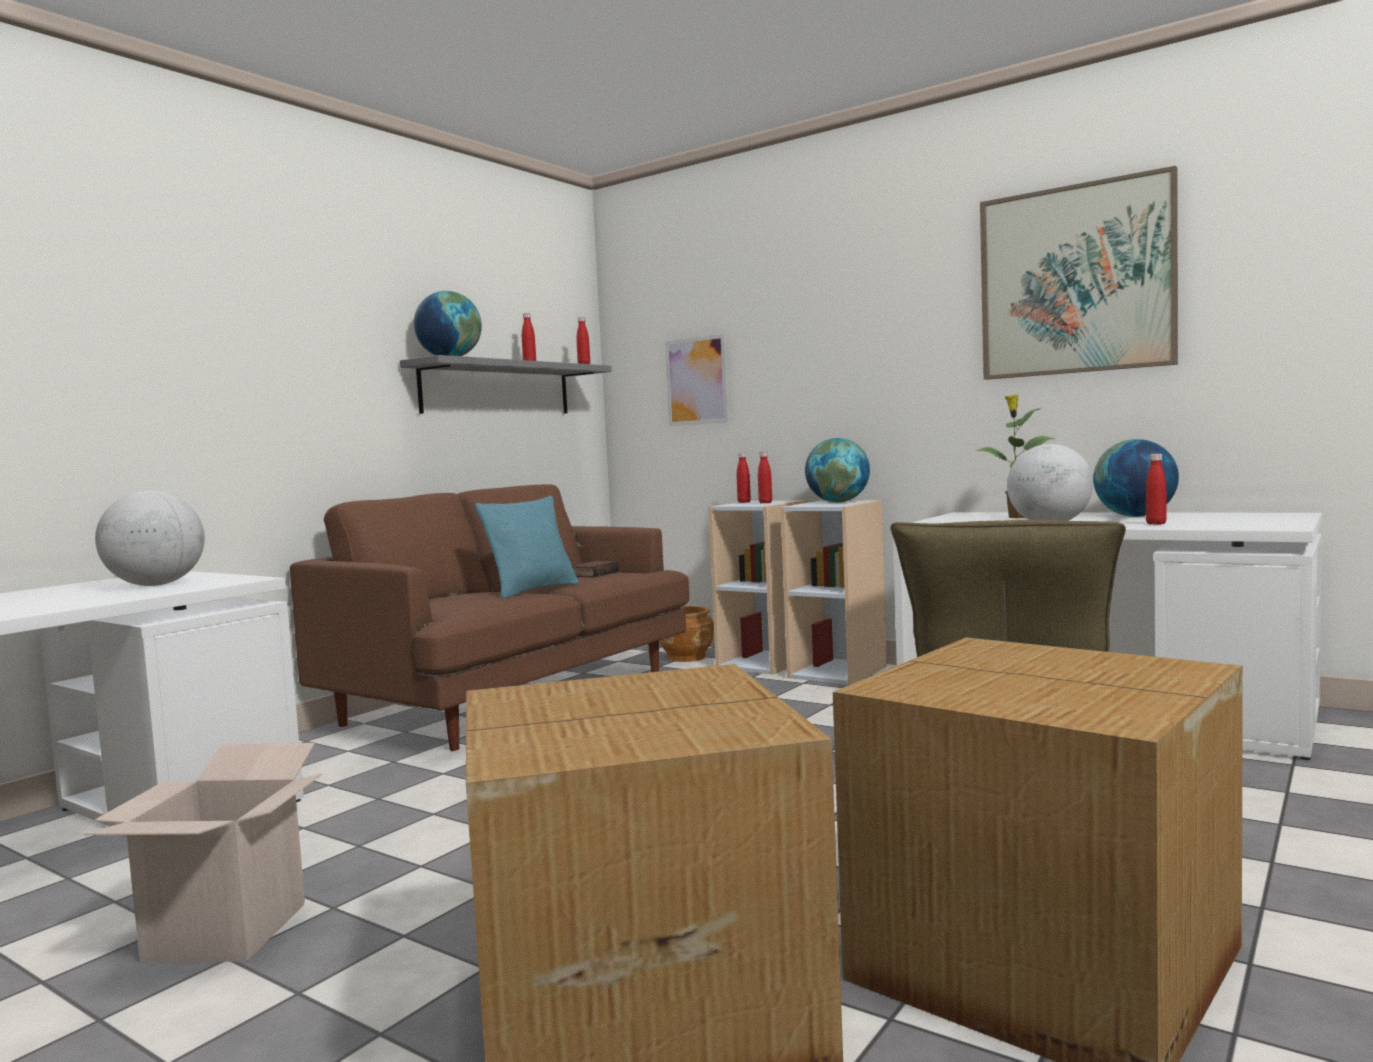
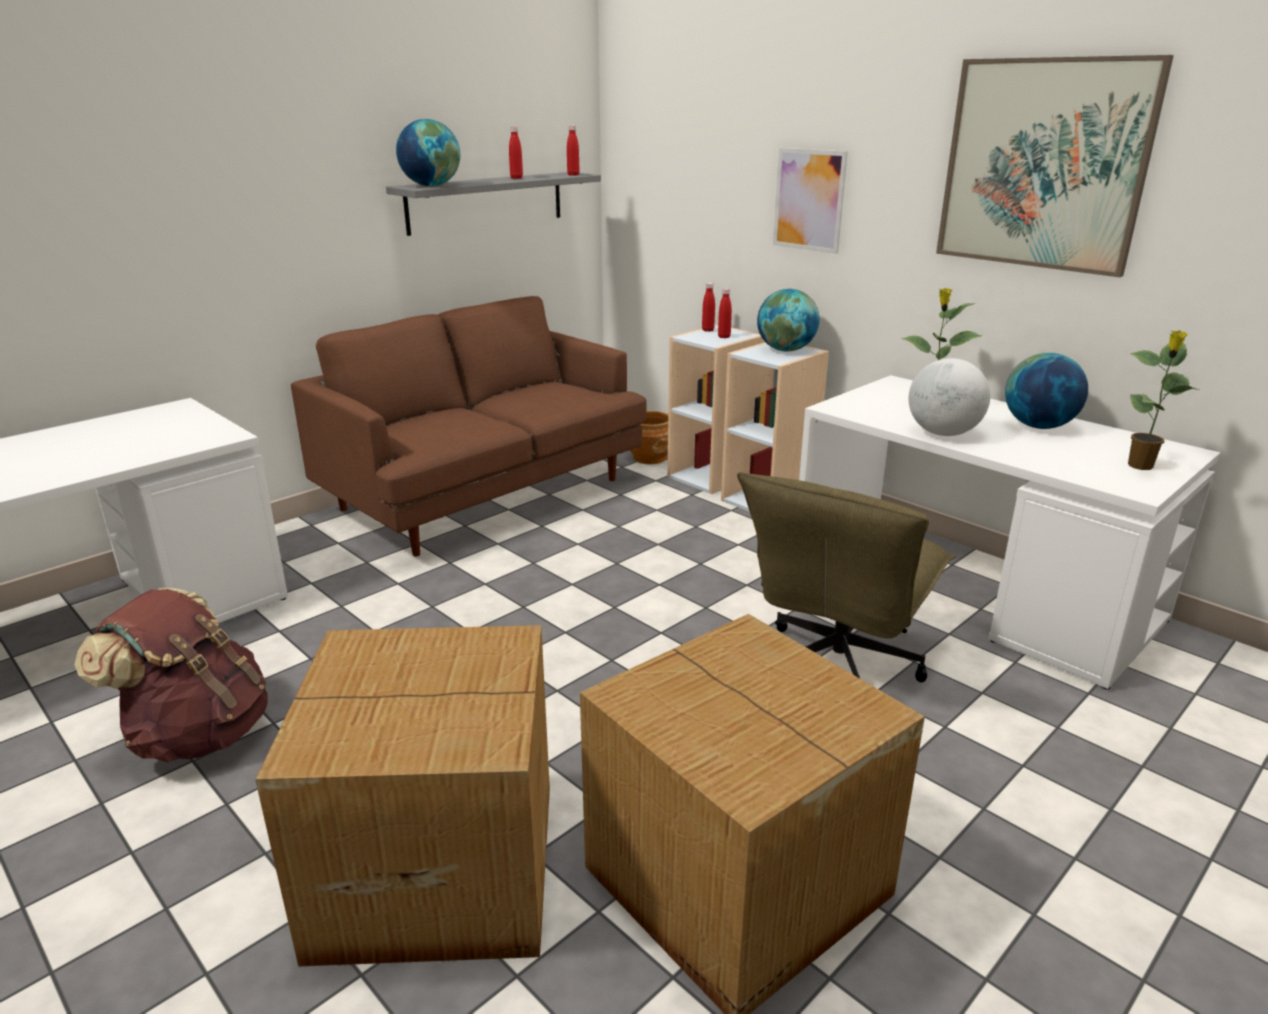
camera: 10 degrees right, 20 degrees up
cardboard box [84,743,322,962] -> brown backpack [74,588,268,763]
globe [95,490,205,586] -> none
turquoise pillow [475,496,579,599] -> none
book [572,561,619,578] -> none
picture [665,334,729,426] -> picture moved to [773,148,848,254]
red bottle [1146,454,1167,525] -> none
none -> potted plant [1128,330,1199,470]

